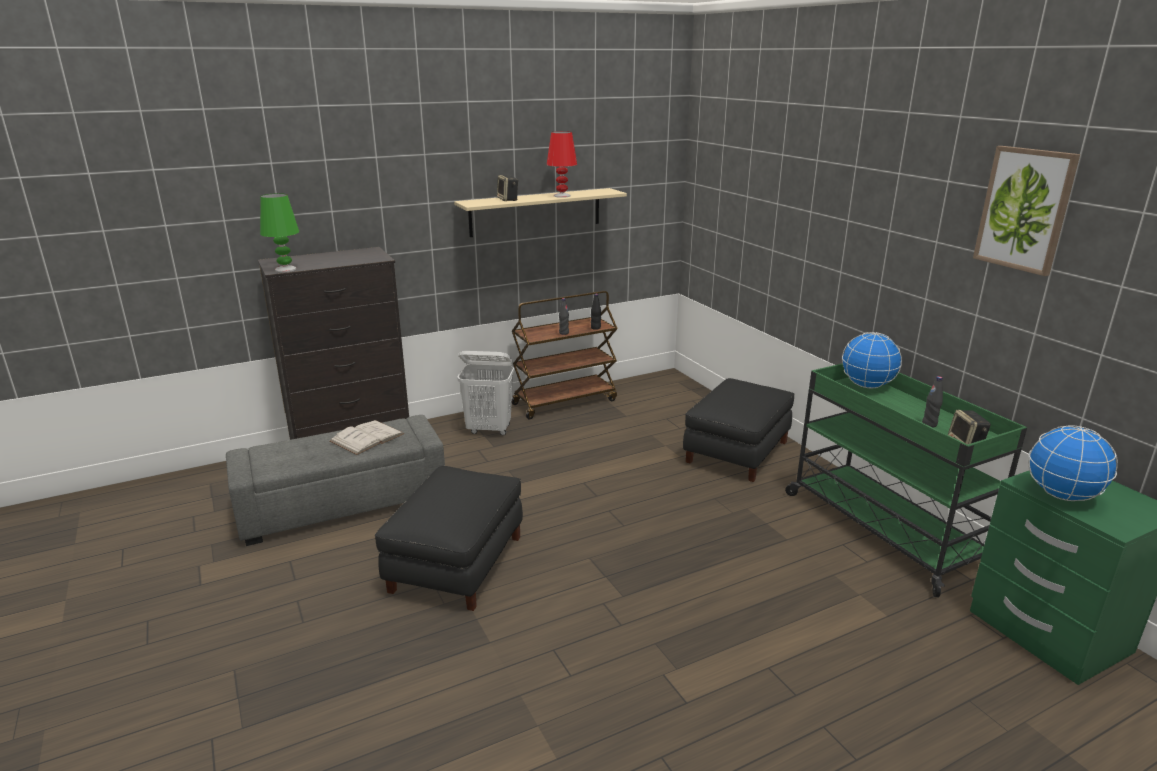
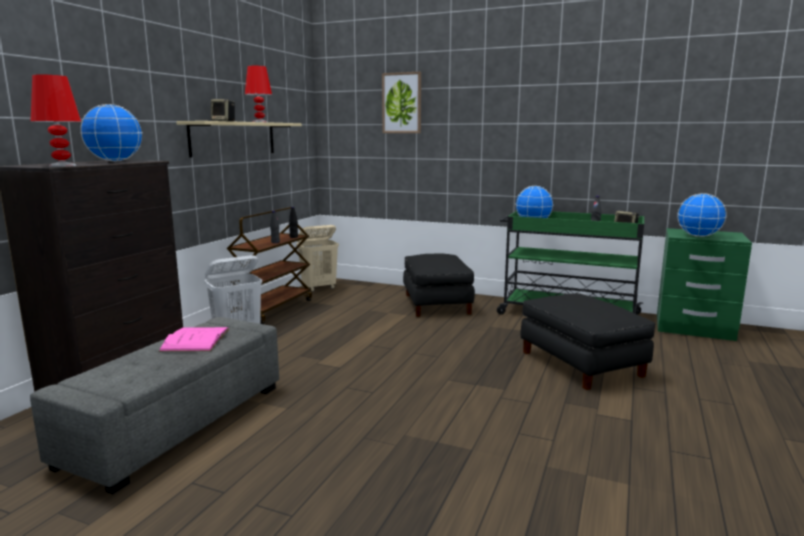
camera: 40 degrees left, 10 degrees down
green table lamp [260,193,299,272] -> red table lamp [31,75,81,167]
white book [330,420,404,455] -> pink book [159,327,229,352]
black ottoman [375,466,523,611] -> black ottoman moved to [520,293,656,390]
picture [973,146,1080,276] -> picture moved to [382,72,421,133]
none -> globe [81,104,142,161]
none -> beige laundry basket [296,225,339,291]

